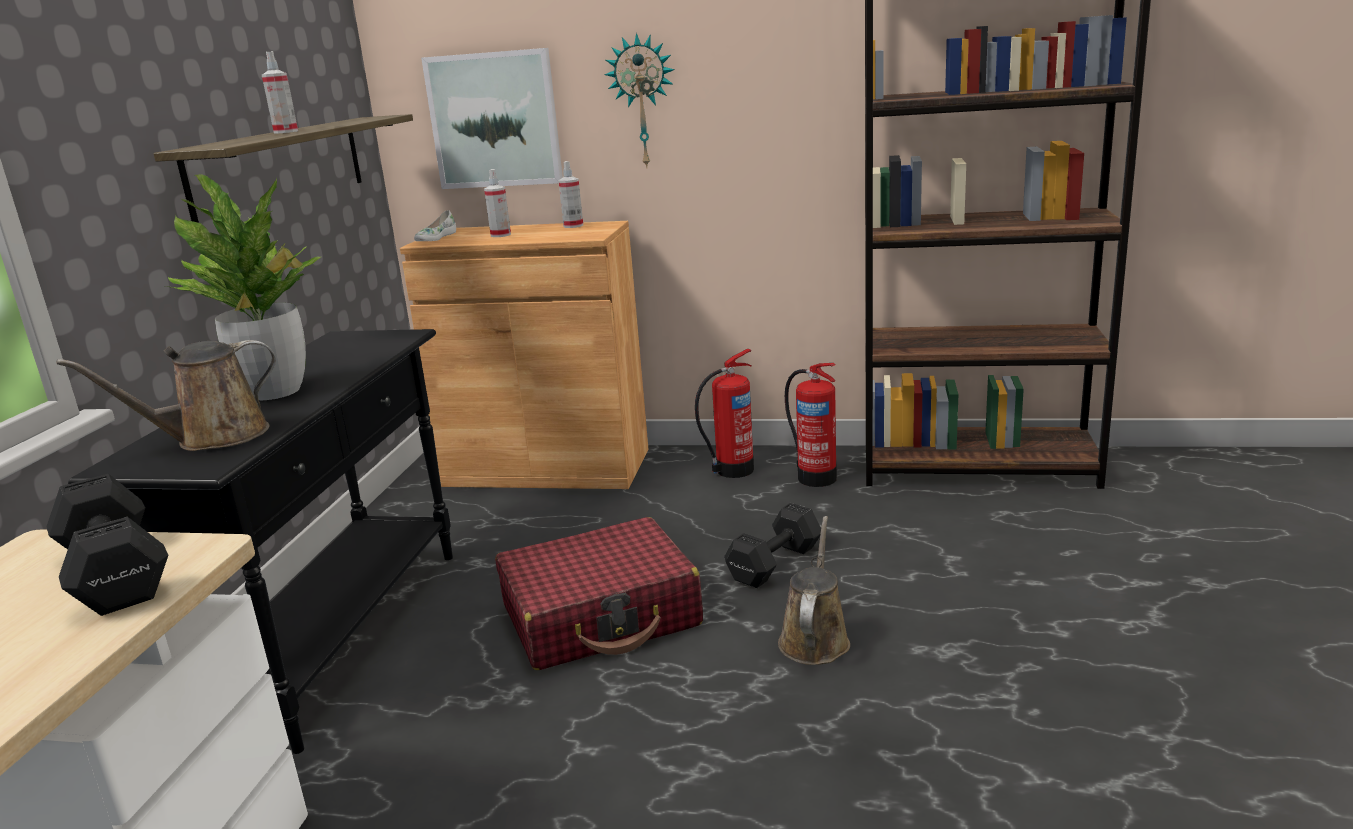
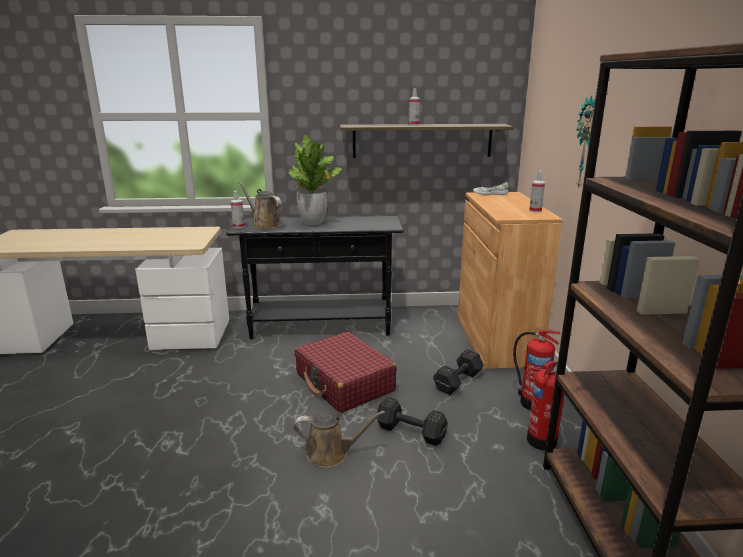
camera: 75 degrees right, 0 degrees up
black dumbbell [46,474,168,616] -> black dumbbell moved to [433,349,484,395]
picture [421,48,563,189] -> none
spray bottle [484,169,511,237] -> spray bottle moved to [230,191,245,228]

